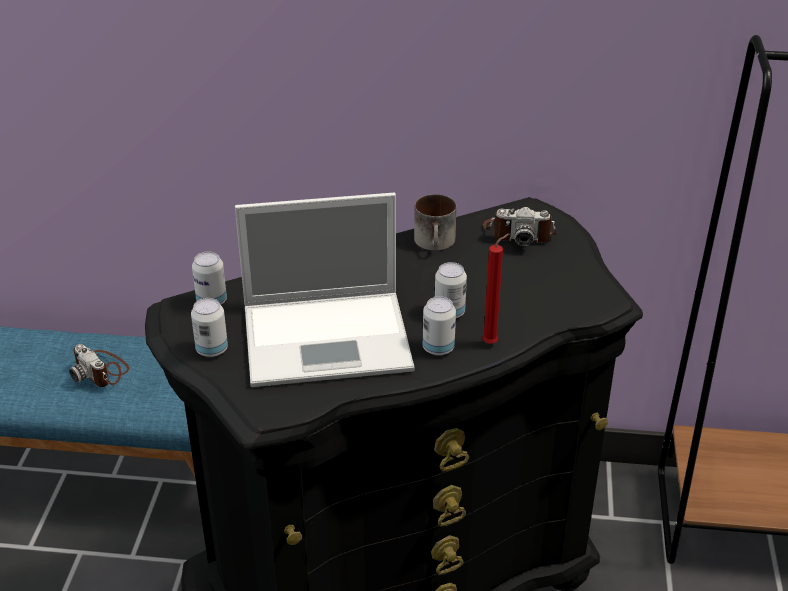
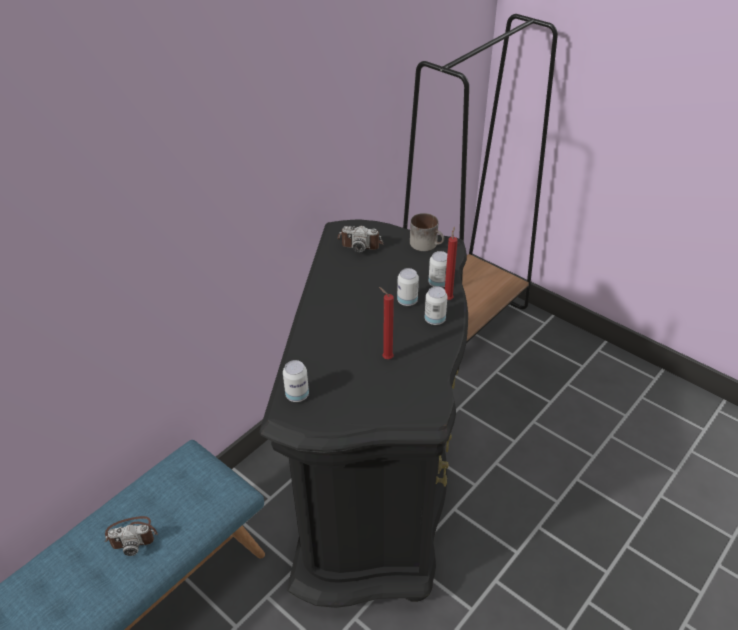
camera: 55 degrees left, 5 degrees up
can [191,298,228,357] -> can moved to [429,251,447,288]
laptop [235,193,415,387] -> red candle [379,287,394,359]
mug [414,194,457,251] -> mug moved to [410,213,444,251]
camera [483,207,557,247] -> camera turned 60 degrees clockwise [337,226,383,252]

